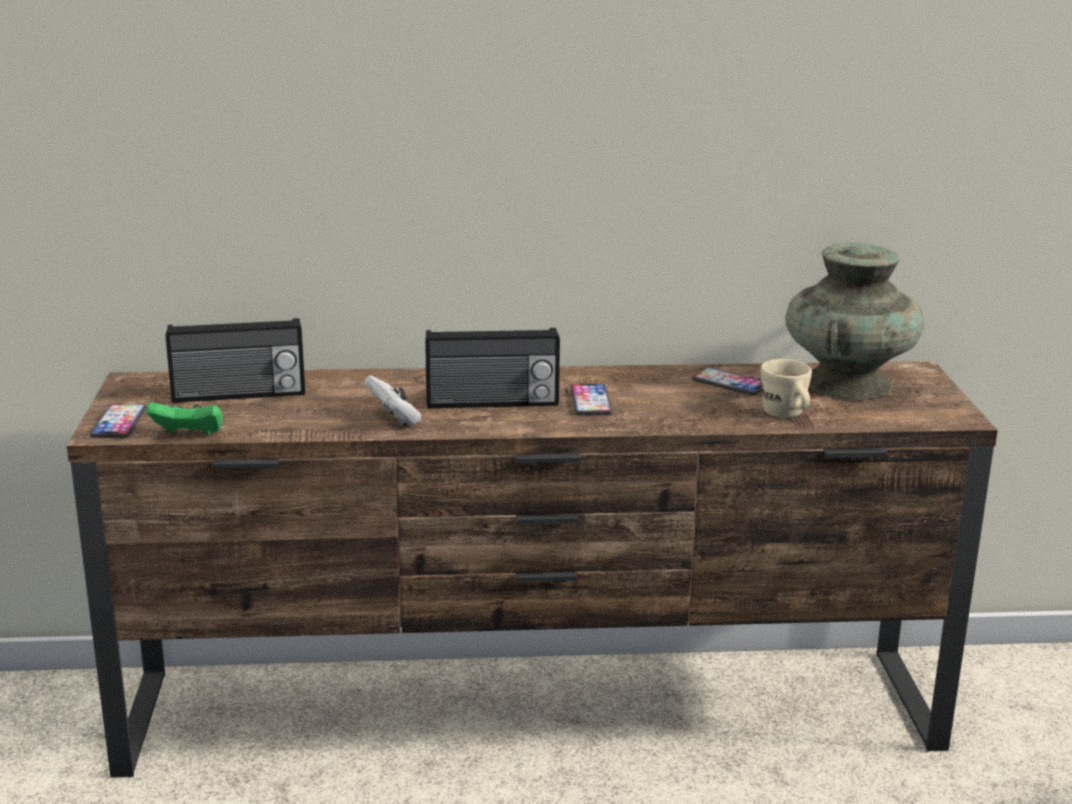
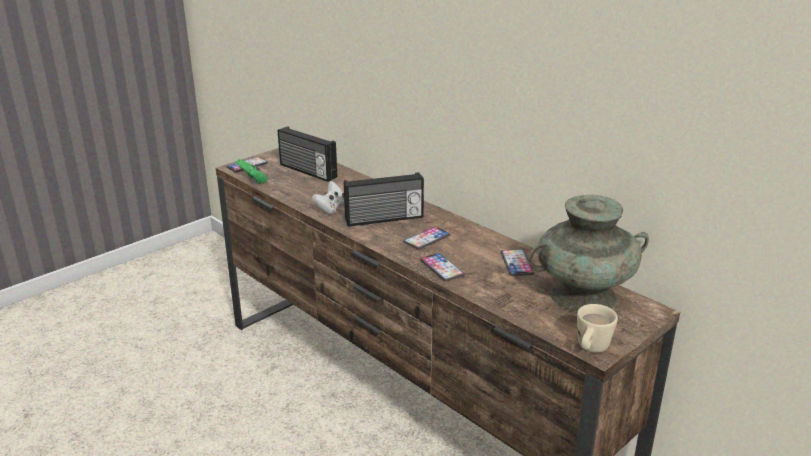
camera: 50 degrees right, 5 degrees up
radio [425,328,560,408] -> radio turned 60 degrees counterclockwise [344,172,424,227]
beige mug [761,359,812,418] -> beige mug moved to [577,304,618,353]
none -> phone [420,253,465,281]

